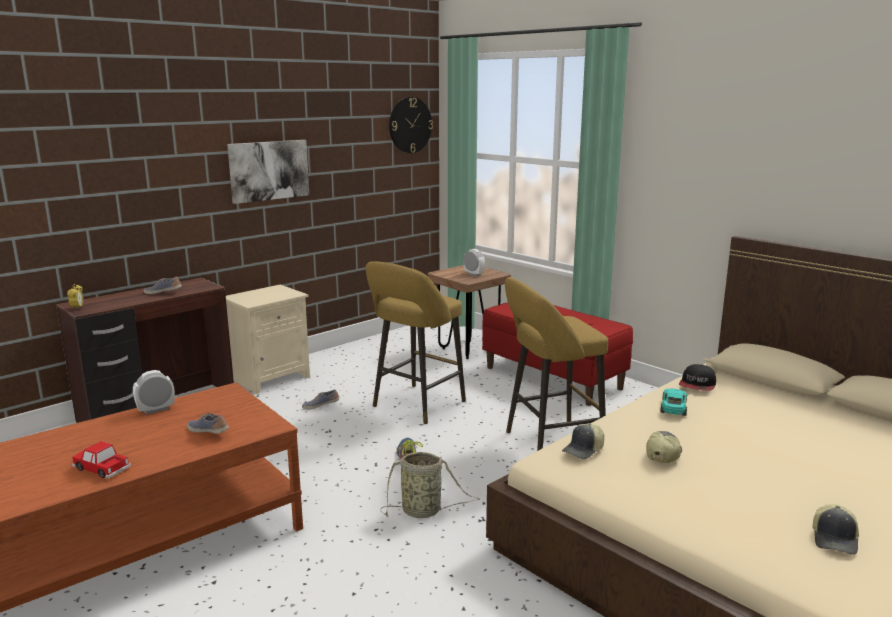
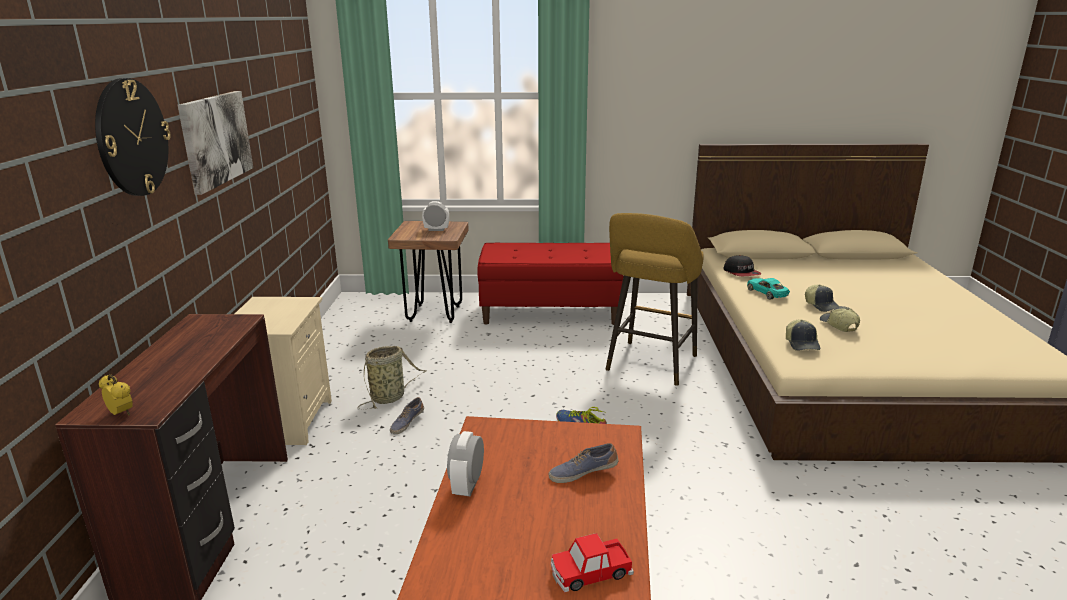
camera: 45 degrees left, 5 degrees up
shoe [143,276,182,294] -> none
yellow stool [366,261,466,424] -> none
basket [380,452,480,518] -> basket moved to [357,346,426,410]
wall clock [389,97,433,153] -> wall clock moved to [95,78,171,196]
cap [812,504,859,555] -> cap moved to [805,285,840,312]

